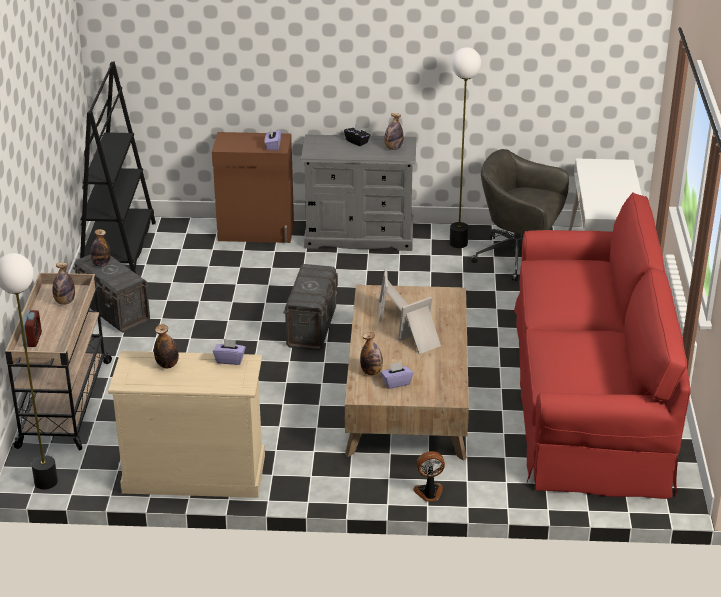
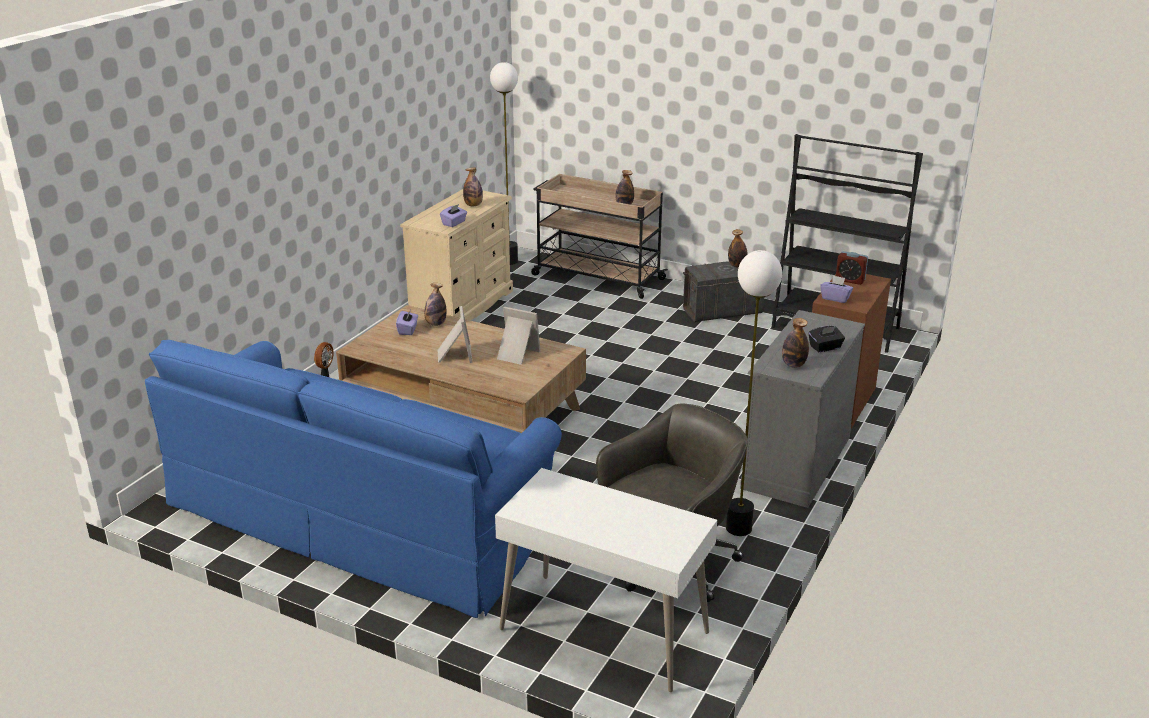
camera: 115 degrees right, 5 degrees down
alarm clock [20,310,42,347] -> alarm clock moved to [836,251,868,285]
grey storage box [283,264,338,350] -> none
red sofa [514,192,691,499] -> blue sofa [145,340,562,618]

